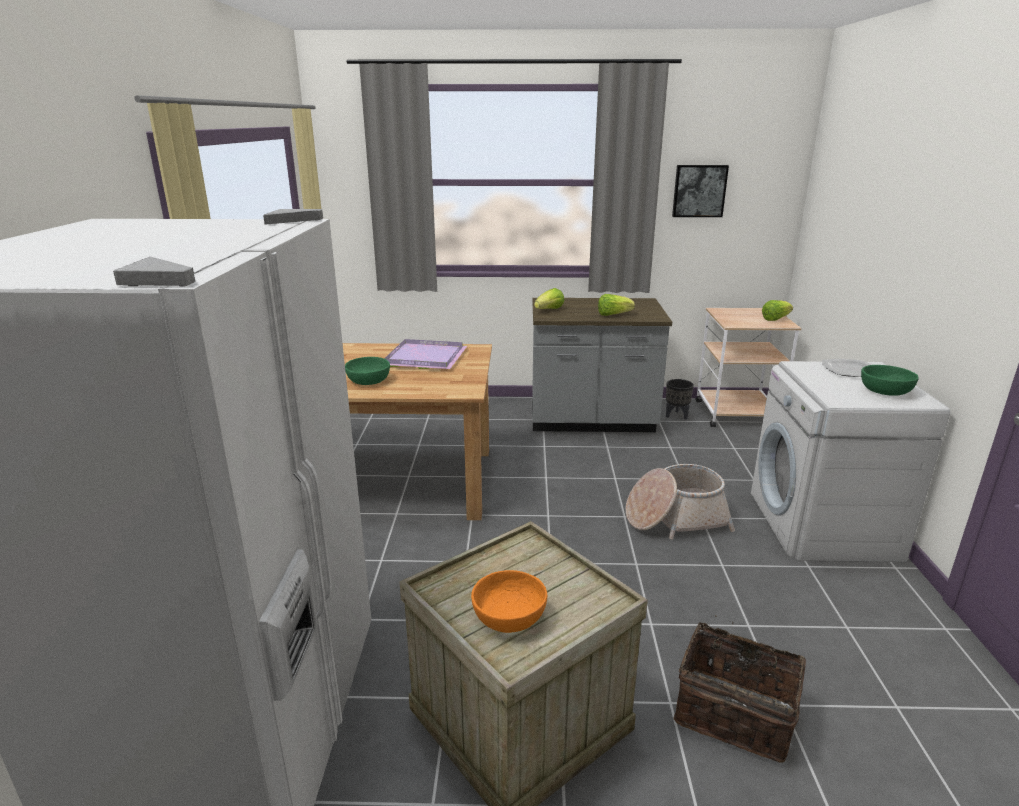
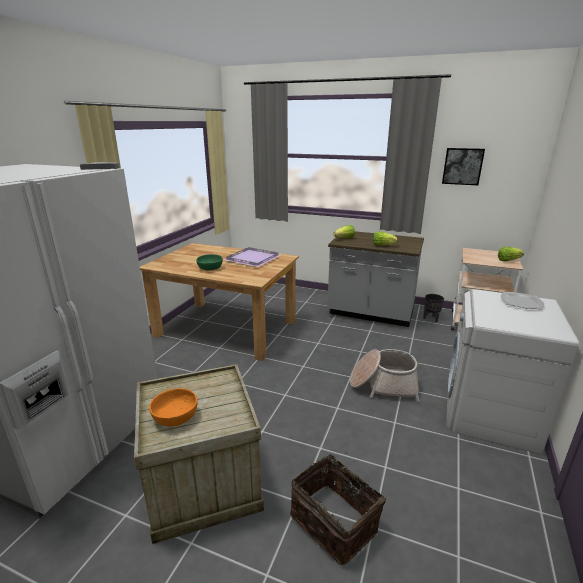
camera: 20 degrees right, 0 degrees up
green bowl [861,365,919,396] -> none

